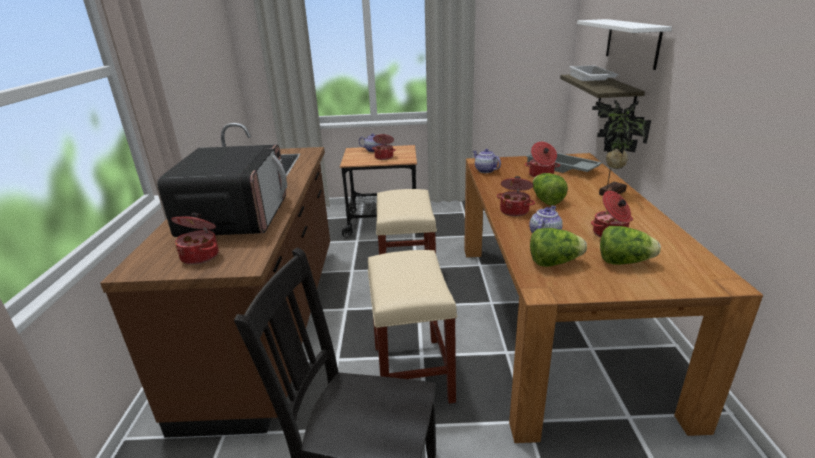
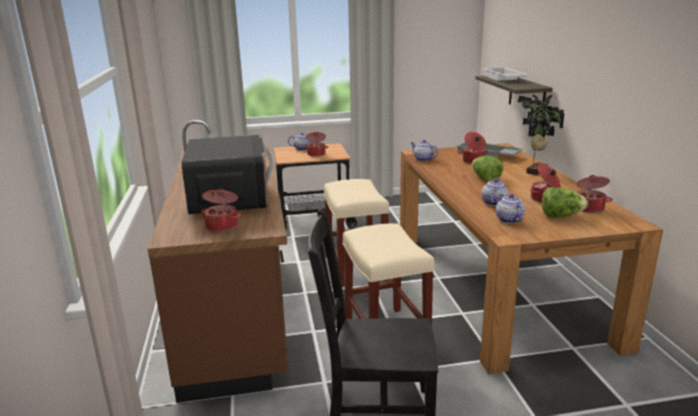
camera: 10 degrees left, 5 degrees down
cooking pot [497,176,535,216] -> cooking pot moved to [577,175,613,213]
lettuce [530,228,587,267] -> teapot [496,194,525,223]
white shelf [577,19,672,70] -> none

